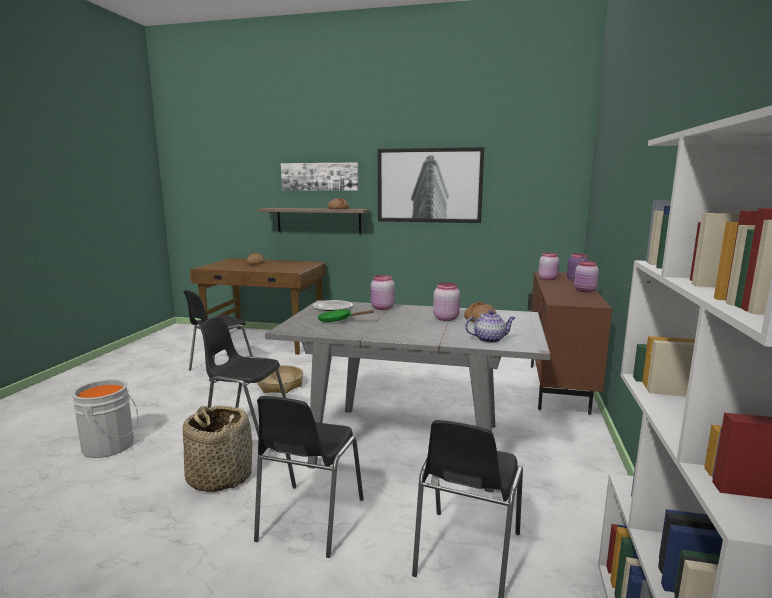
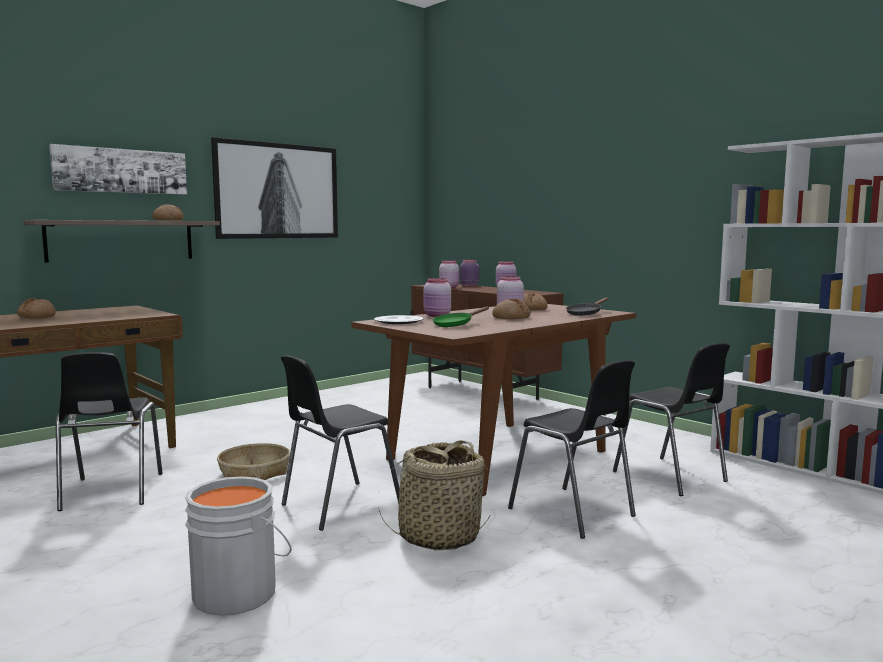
camera: 55 degrees left, 5 degrees down
grey dining table [265,300,551,492] -> brown dining table [351,304,636,496]
teapot [465,310,515,343] -> black frying pan [566,297,608,316]
none -> bread [492,298,530,320]

